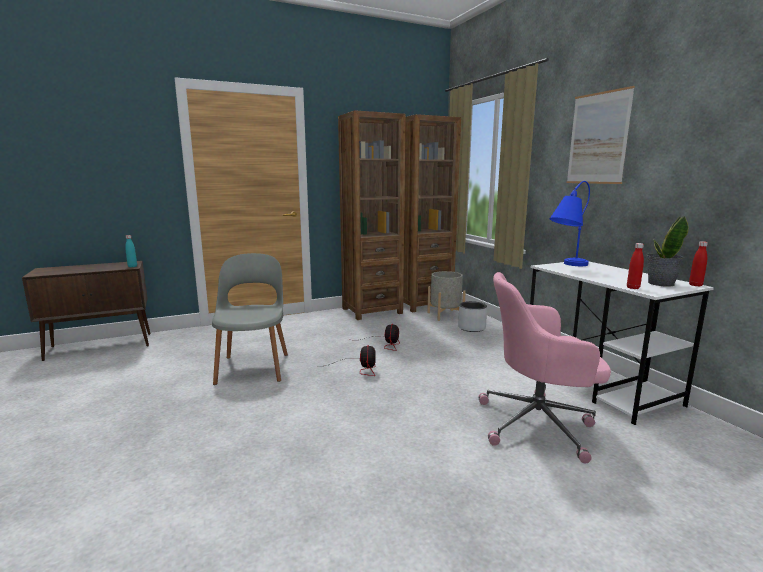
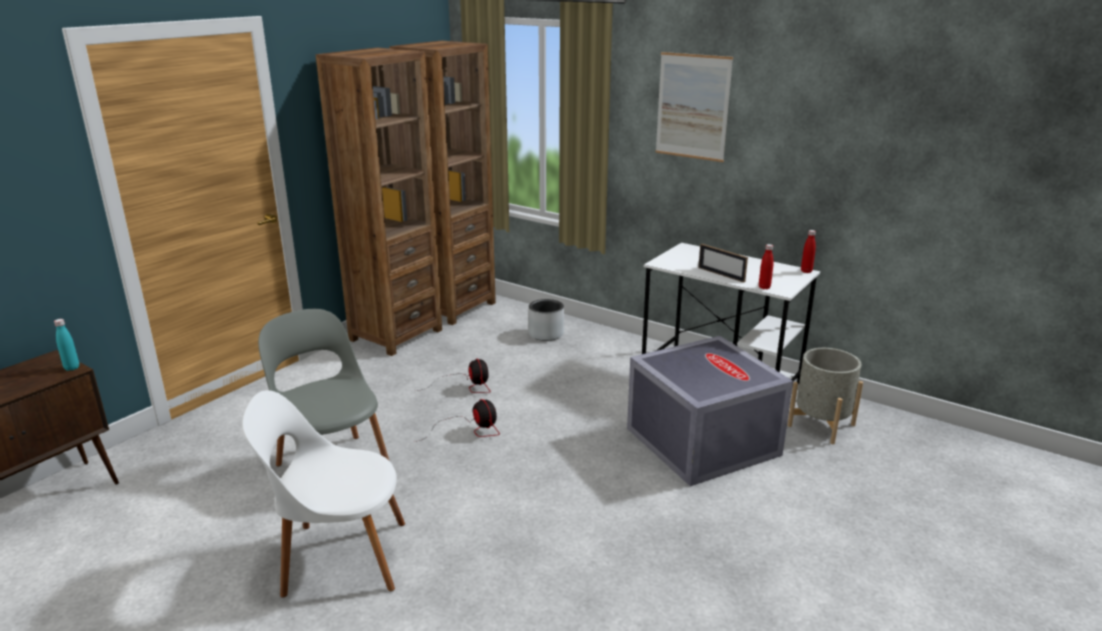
camera: 30 degrees left, 10 degrees up
grey planter [427,271,466,321] -> grey planter moved to [787,348,863,444]
pink office chair [478,272,611,463] -> grey storage box [627,336,793,486]
blue table lamp [550,181,590,266] -> none
potted plant [647,215,689,287] -> none
none -> white chair [242,390,405,598]
none -> picture frame [698,244,748,283]

